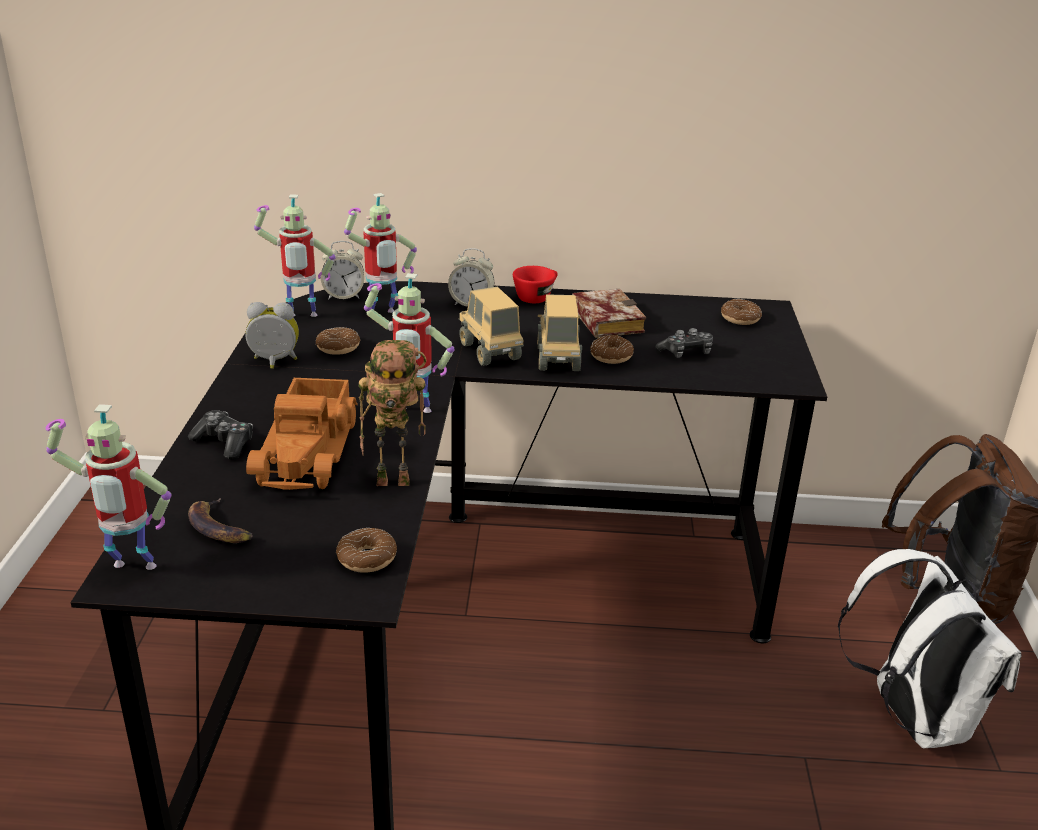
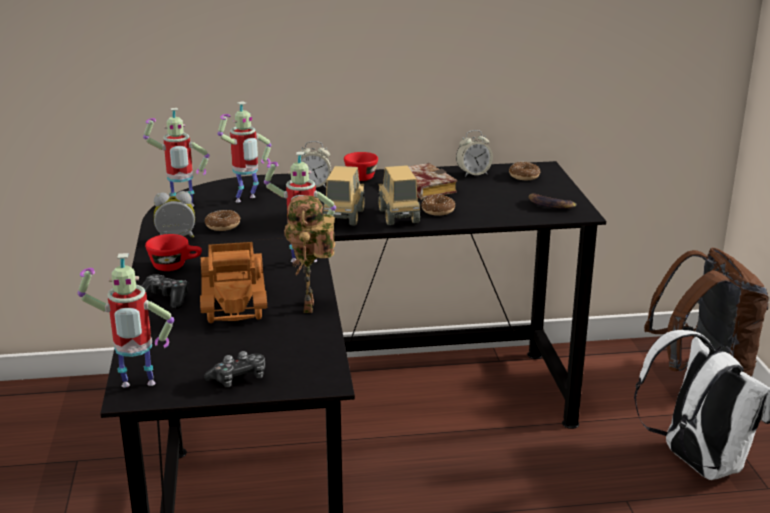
camera: 10 degrees left, 5 degrees down
banana [188,498,253,543] -> banana moved to [529,194,577,209]
alarm clock [321,241,364,300] -> alarm clock moved to [456,130,493,177]
donut [336,528,397,573] -> none
toy robot [359,340,426,486] -> toy robot turned 105 degrees clockwise [284,195,335,313]
toy truck [459,286,524,366] -> toy truck turned 45 degrees clockwise [323,166,365,226]
game controller [655,328,713,358] -> game controller moved to [204,351,265,387]
none -> red cup [145,234,202,271]

